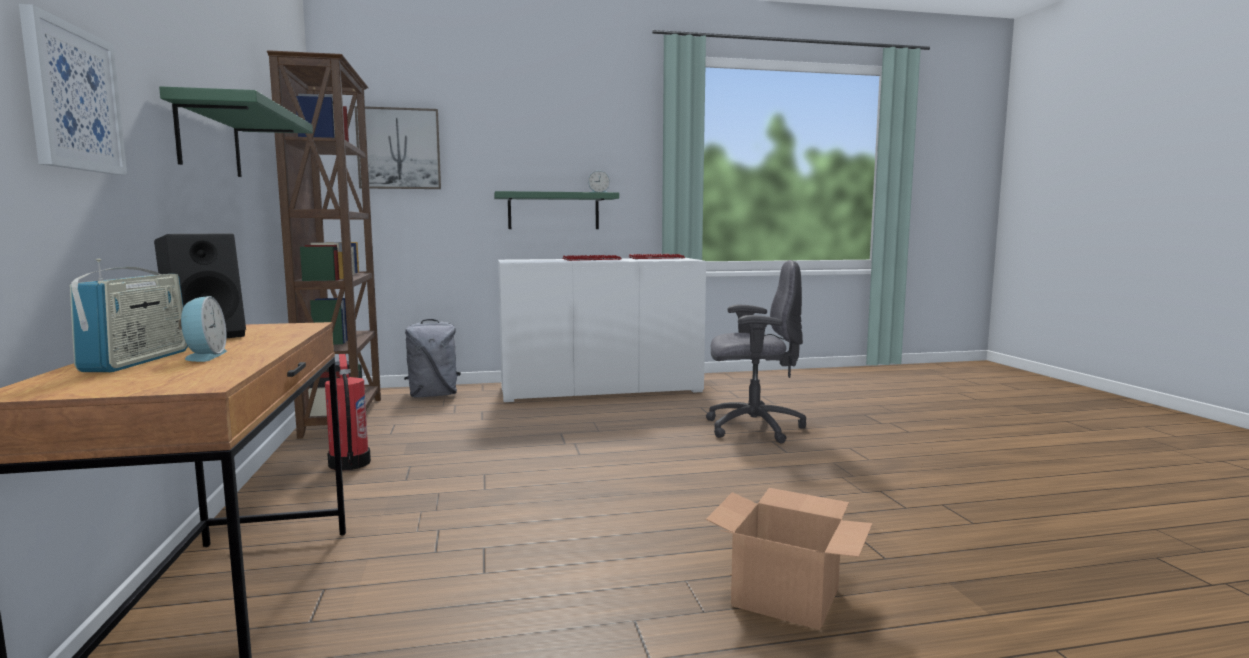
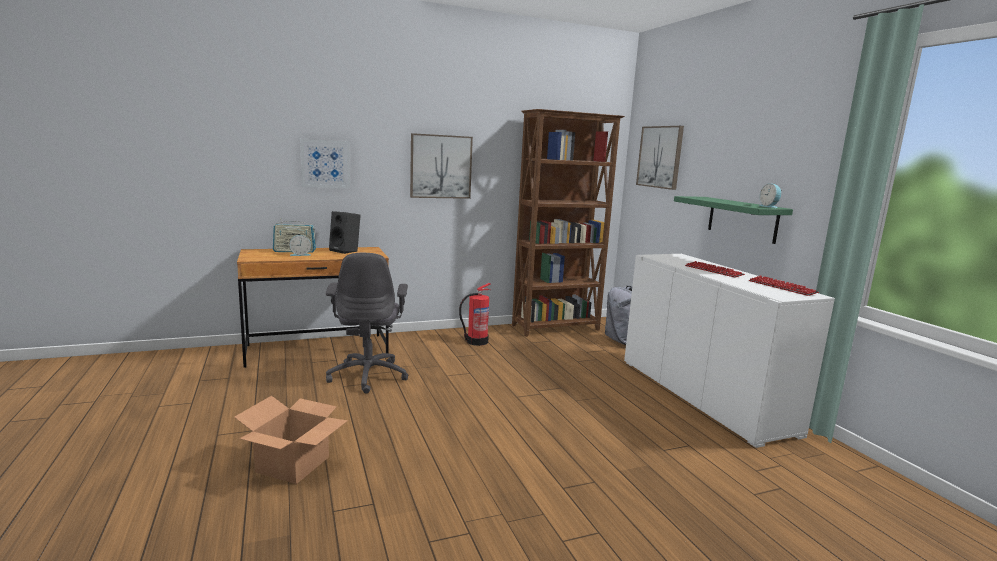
camera: 80 degrees right, 5 degrees up
green shelf [159,86,313,177] -> picture [410,133,473,199]
grey office chair [706,260,806,444] -> grey office chair moved to [326,253,409,393]

